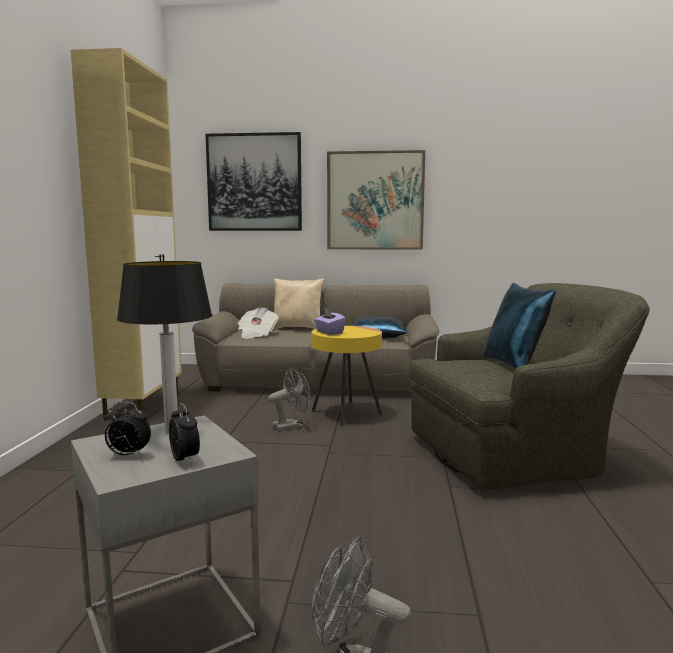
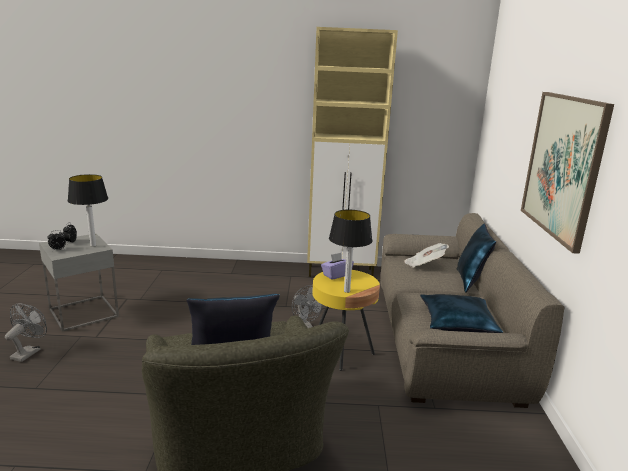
camera: 85 degrees right, 10 degrees up
picture [205,132,302,231] -> none
beige pillow [273,279,324,330] -> blue pillow [457,224,496,293]
none -> table lamp [329,210,373,293]

